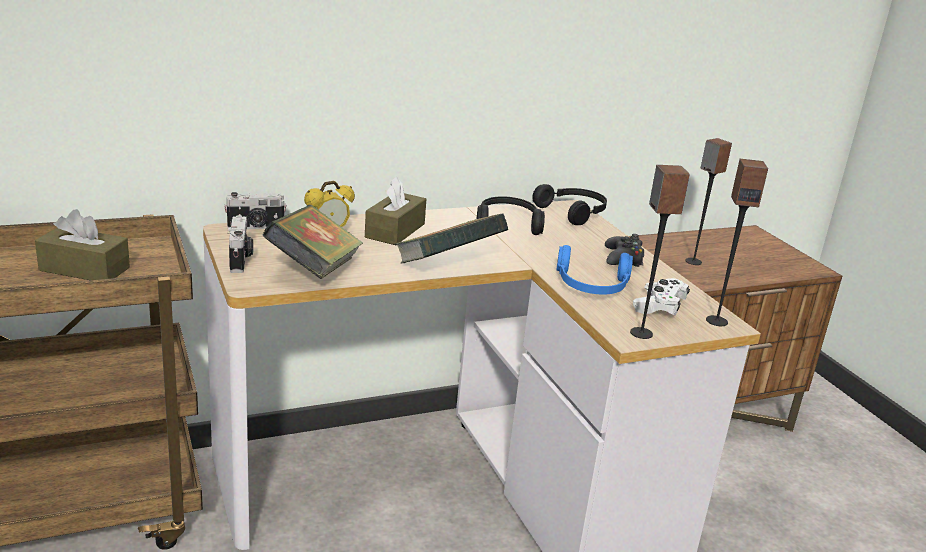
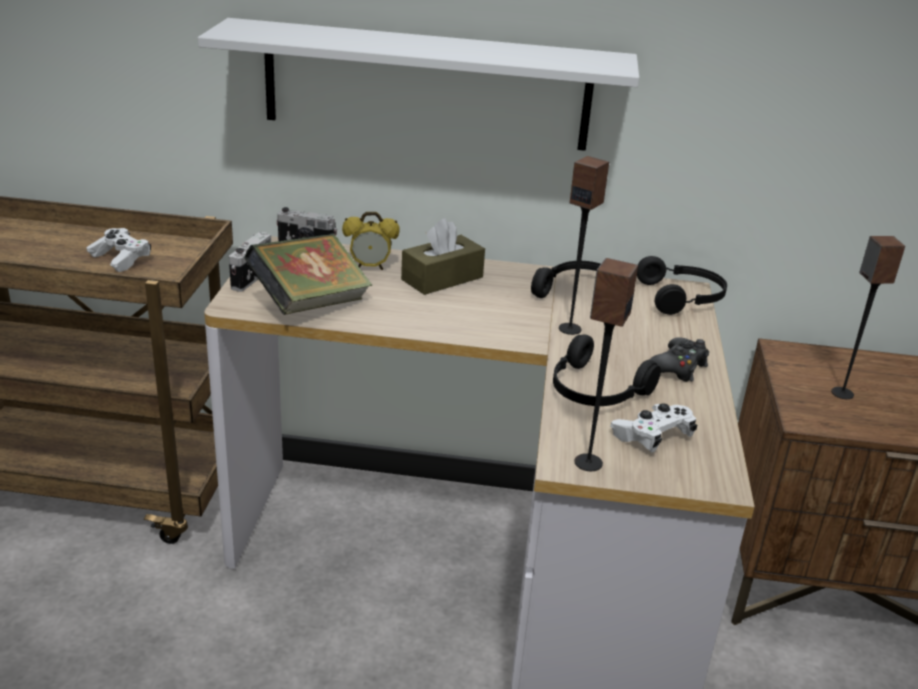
camera: 30 degrees right, 5 degrees up
brown tissue box [35,209,130,280] -> white game controller [86,228,151,272]
book [395,214,509,264] -> none
blue headphones [556,245,633,295] -> black headphones [553,334,661,406]
speaker [706,159,768,326] -> speaker moved to [559,156,609,335]
none -> white shelf [198,18,639,151]

